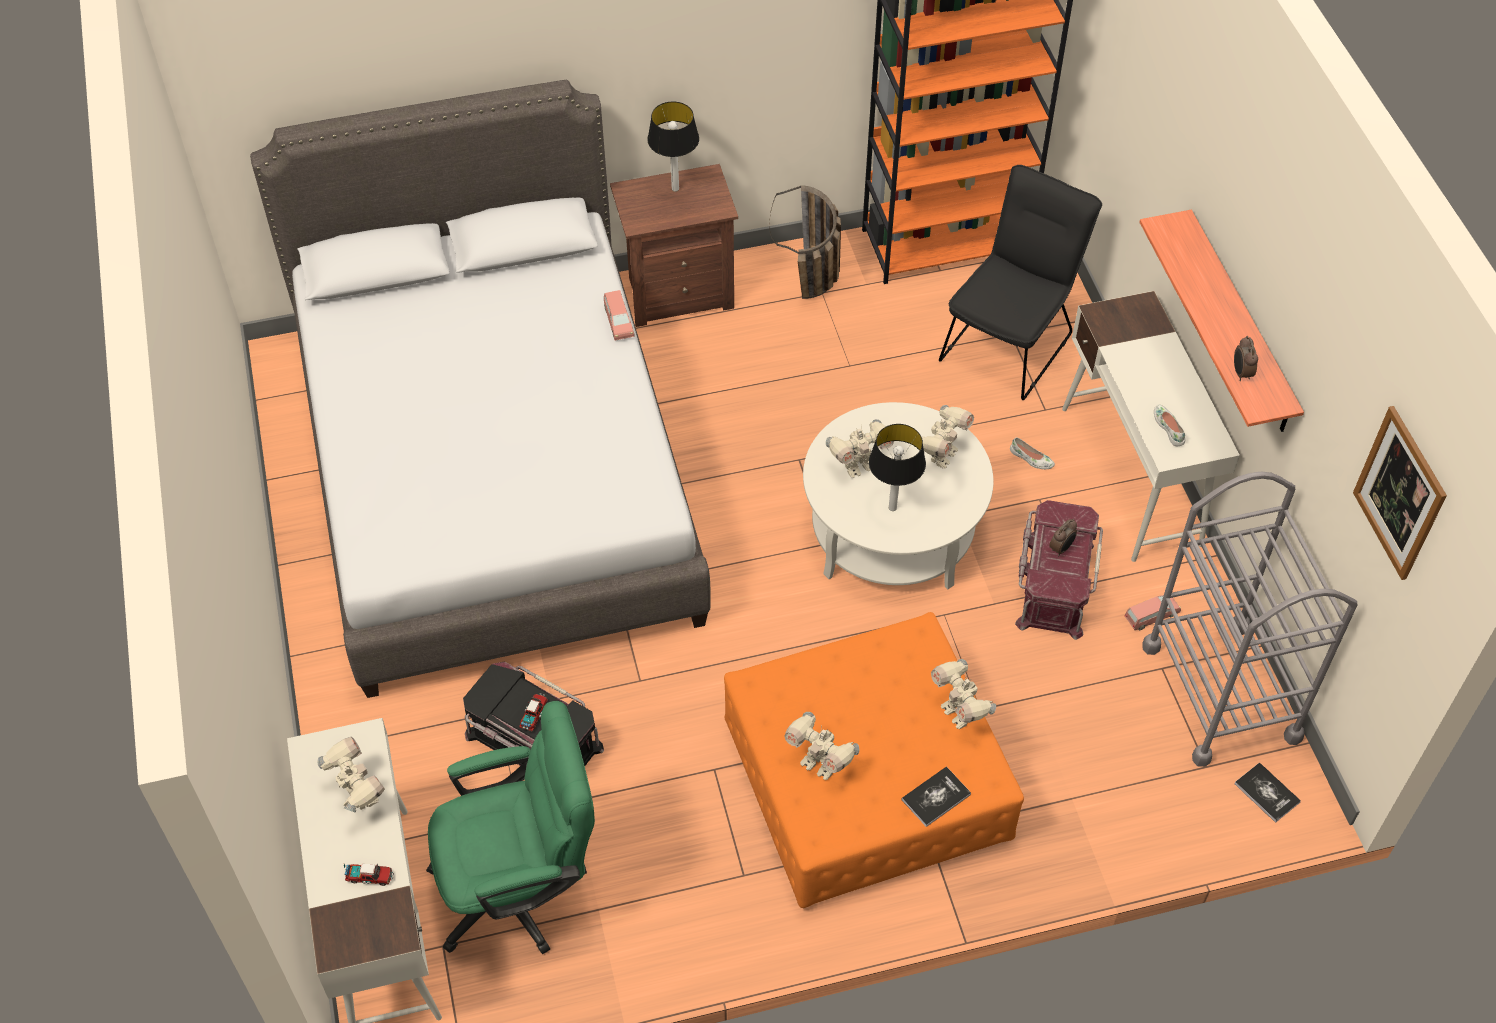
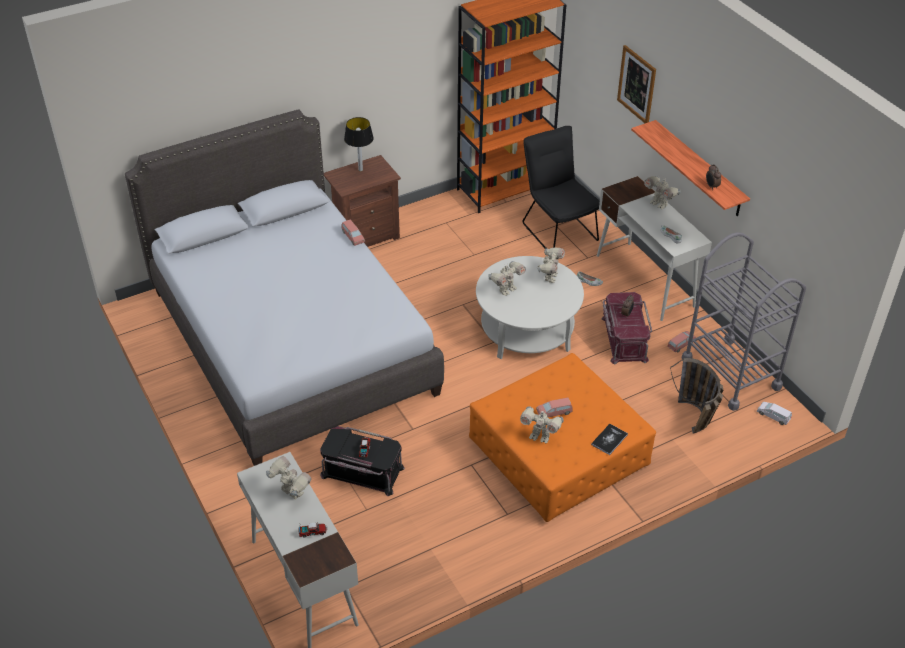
camera: 15 degrees left, 10 degrees down
green office chair [426,701,595,954] -> none
basket [769,185,841,299] -> basket moved to [670,358,723,433]
table lamp [869,424,926,511] -> none
toy robot [931,659,996,729] -> toy robot moved to [644,176,681,209]
black chair [939,165,1102,400] -> black chair turned 45 degrees counterclockwise [523,126,600,249]
book [1235,762,1301,823] -> white toy car [757,402,792,425]
picture [1353,406,1447,580] -> picture moved to [617,45,656,123]
none -> pink toy car [536,398,573,418]

